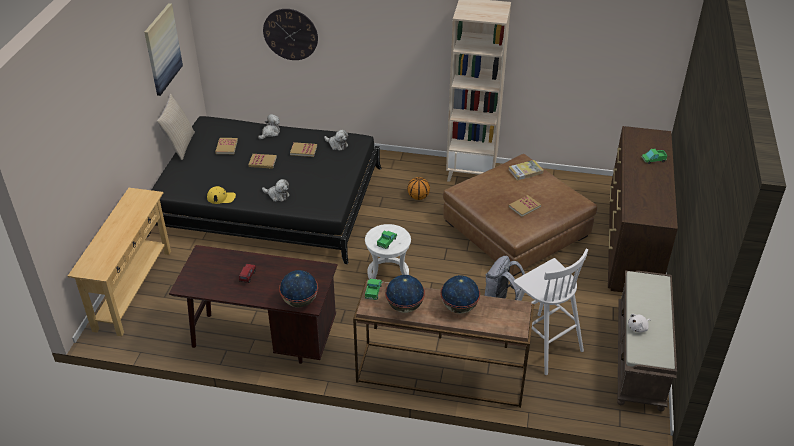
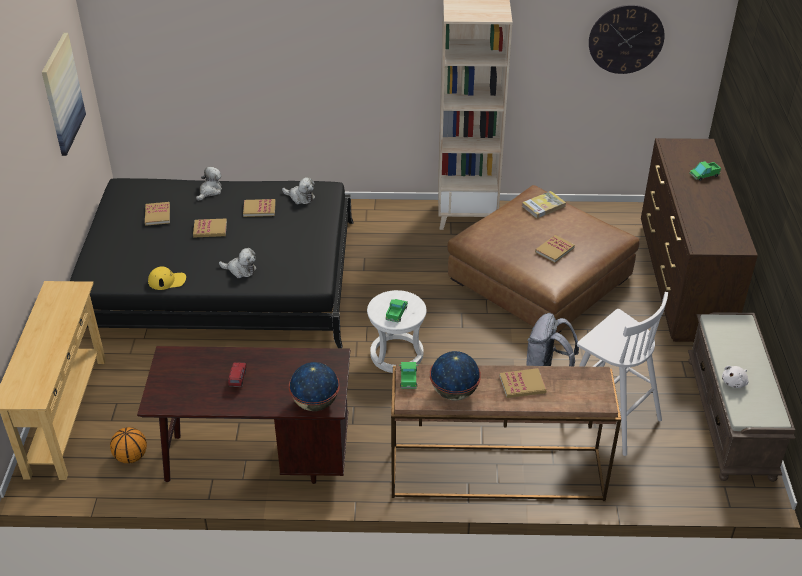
camera: 10 degrees left, 0 degrees up
beige pillow [157,94,195,160] -> none
wall clock [263,9,318,60] -> wall clock moved to [589,5,665,74]
basketball [407,177,430,200] -> basketball moved to [110,427,147,463]
globe [441,275,480,314] -> book [499,368,546,398]

